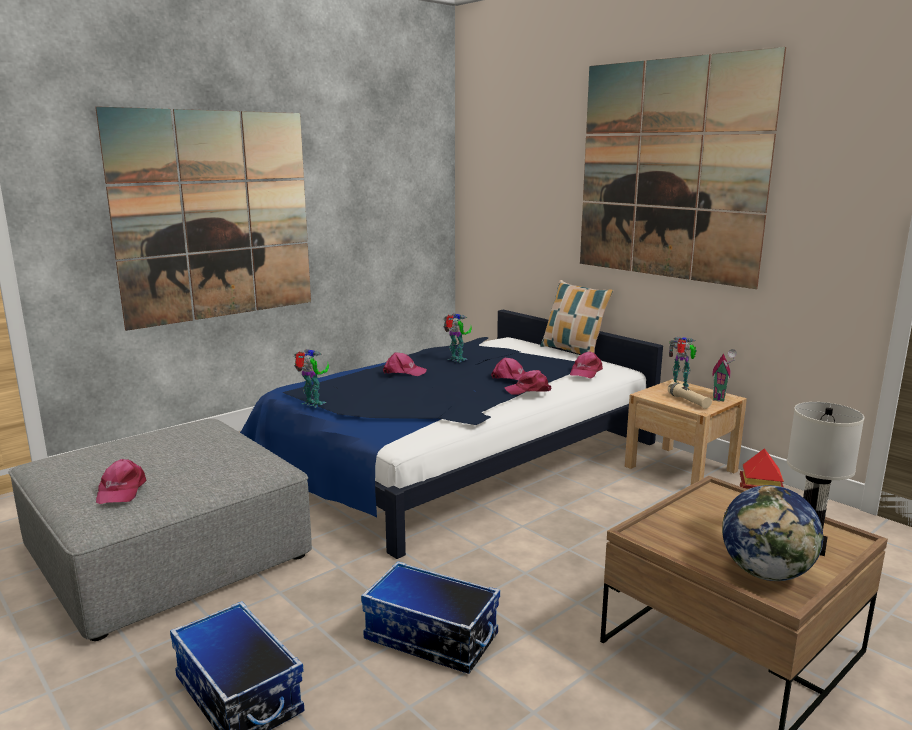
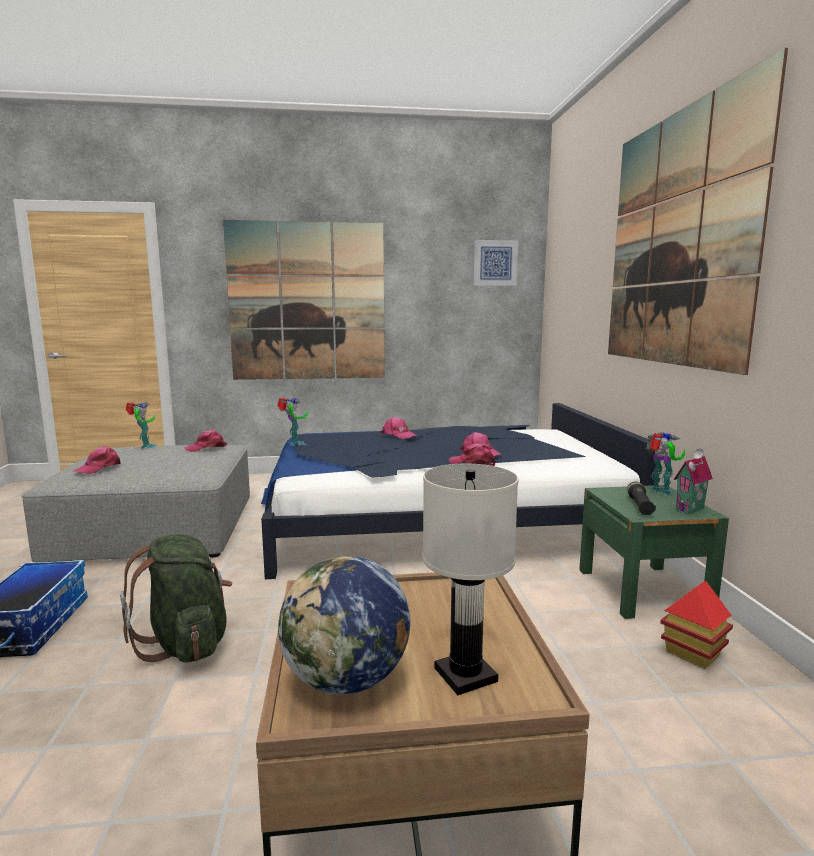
camera: 35 degrees right, 5 degrees down
storage box [361,561,500,674] -> green backpack [120,535,232,662]
toy robot [444,313,472,362] -> toy robot moved to [126,402,157,449]
pillow [540,280,613,355] -> none
pink cap [570,351,603,378] -> pink cap moved to [184,429,227,452]
beige nightstand [625,379,747,485] -> green nightstand [579,485,729,619]
beige flashlight [668,382,712,409] -> black flashlight [627,481,656,515]
none -> picture [474,240,518,286]

